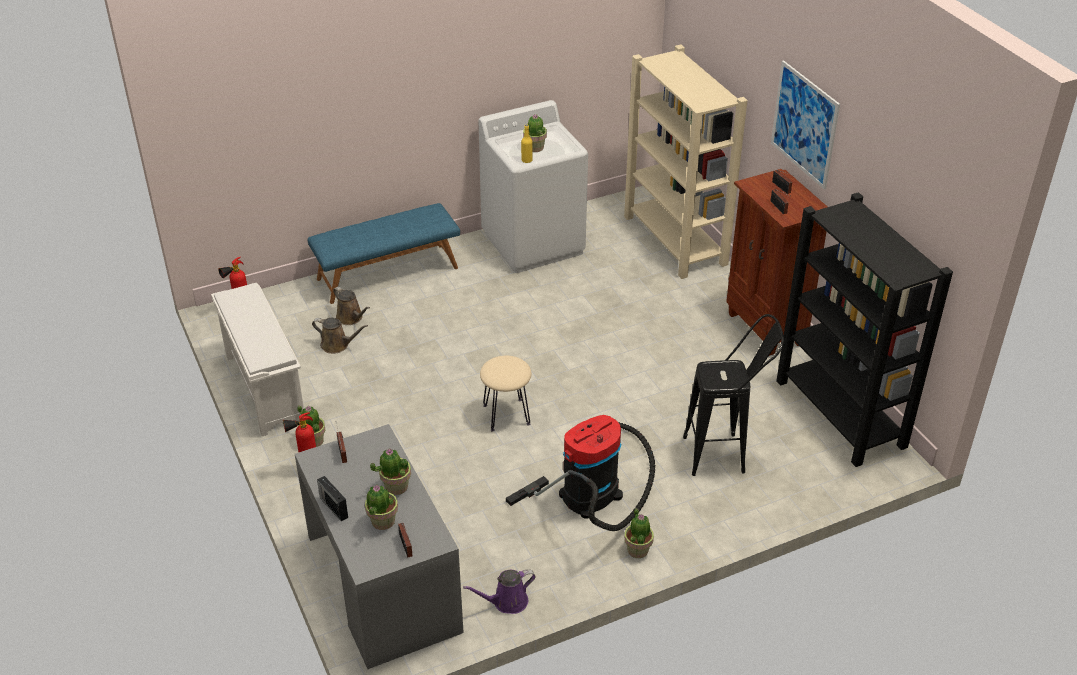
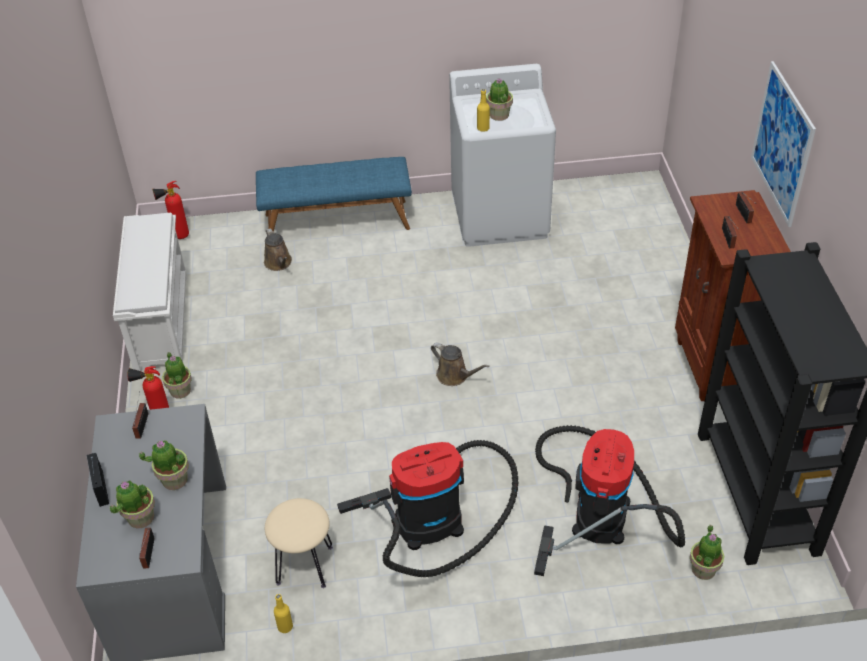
camera: 20 degrees right, 5 degrees up
brown watering can [312,318,368,354] -> brown watering can moved to [431,342,489,386]
purple watering can [463,569,536,614] -> yellow bottle [274,594,293,633]
beige stool [480,356,532,431] -> beige stool moved to [265,498,333,588]
beige bookcase [624,45,748,279] -> none
potted plant [624,508,654,558] -> potted plant moved to [690,525,724,580]
black stool [683,314,784,476] -> vacuum cleaner [534,425,685,576]

